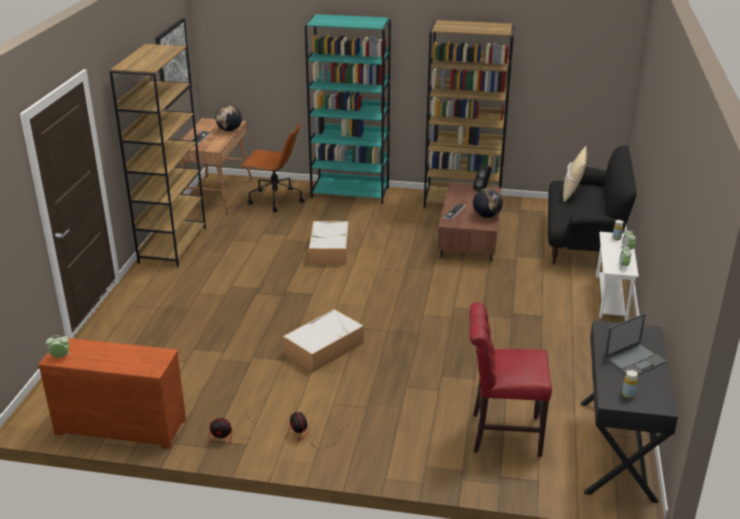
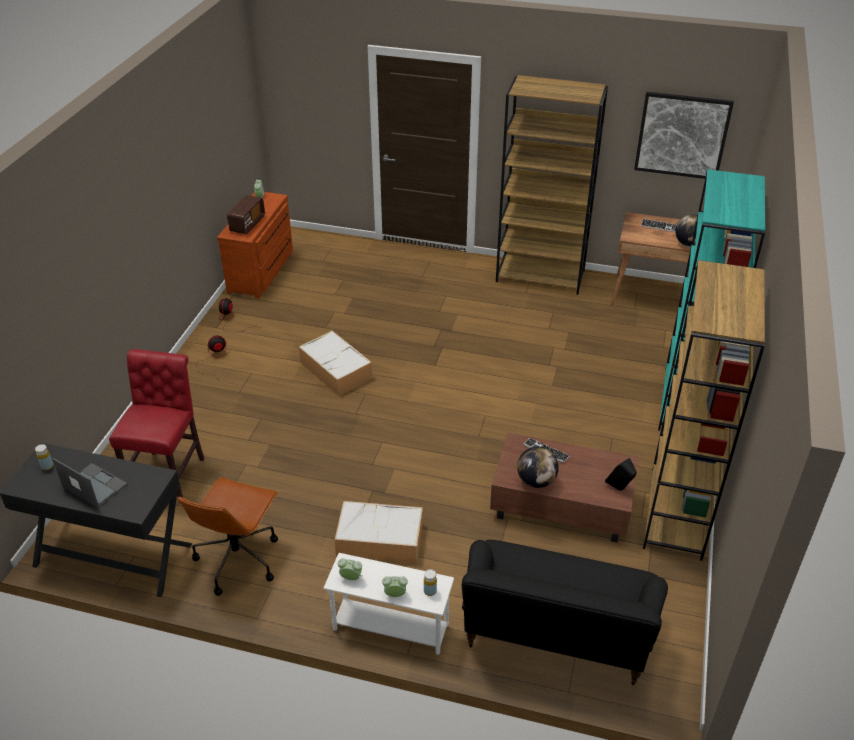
camera: 95 degrees right, 10 degrees up
brown office chair [240,123,304,212] -> brown office chair moved to [177,477,278,596]
storage box [309,221,349,265] -> storage box moved to [335,501,423,563]
beige pillow [563,146,587,202] -> none
laptop [604,313,667,375] -> laptop turned 150 degrees clockwise [53,458,127,508]
none -> radio [227,195,265,234]

